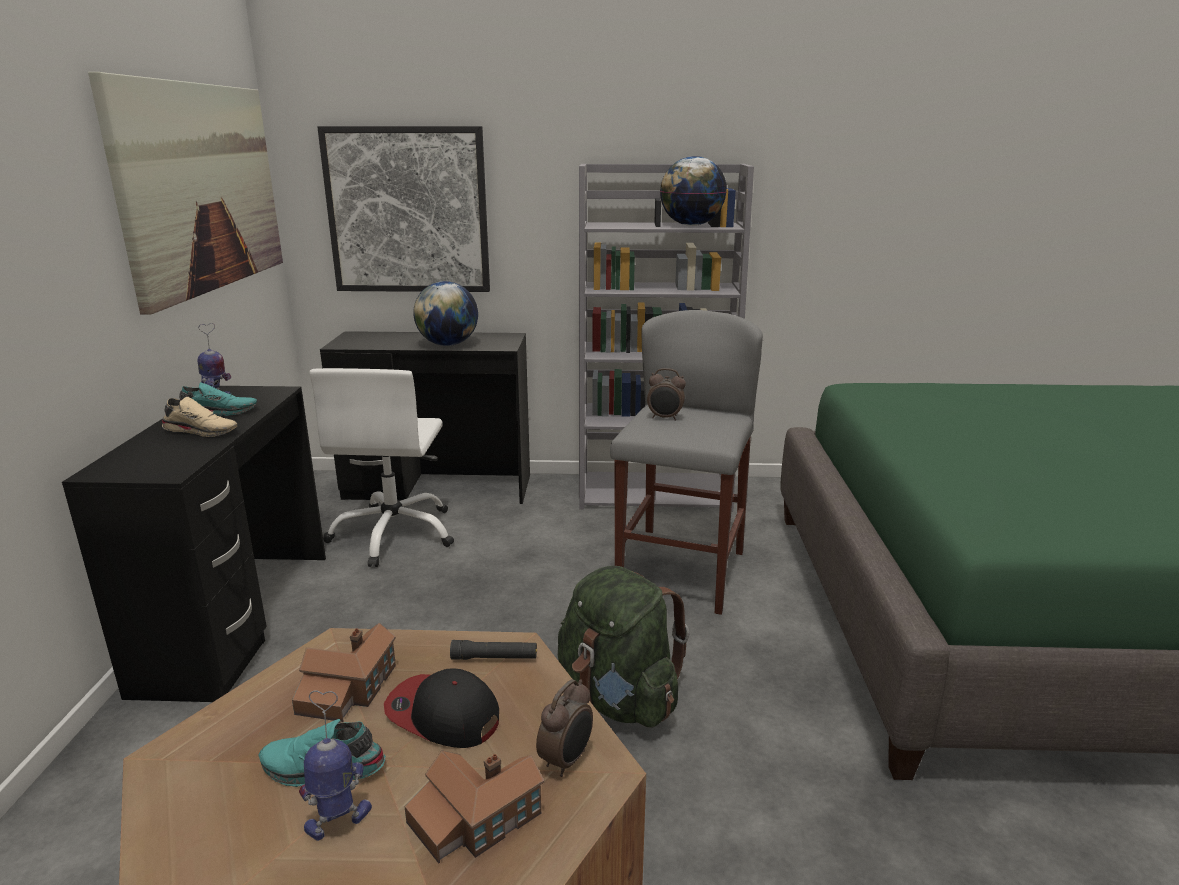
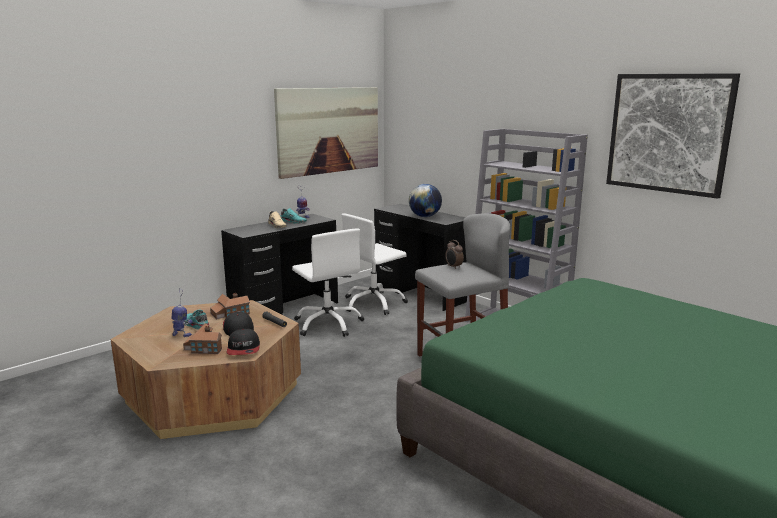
camera: 45 degrees right, 5 degrees down
picture [317,126,490,292] -> picture moved to [606,73,740,199]
alarm clock [536,679,593,777] -> cap [227,329,260,355]
green backpack [558,566,689,728] -> none
globe [660,156,727,226] -> none
none -> white office chair [292,228,364,337]

